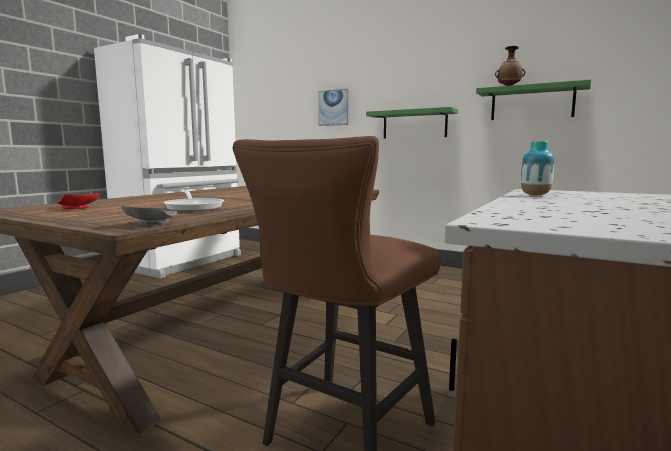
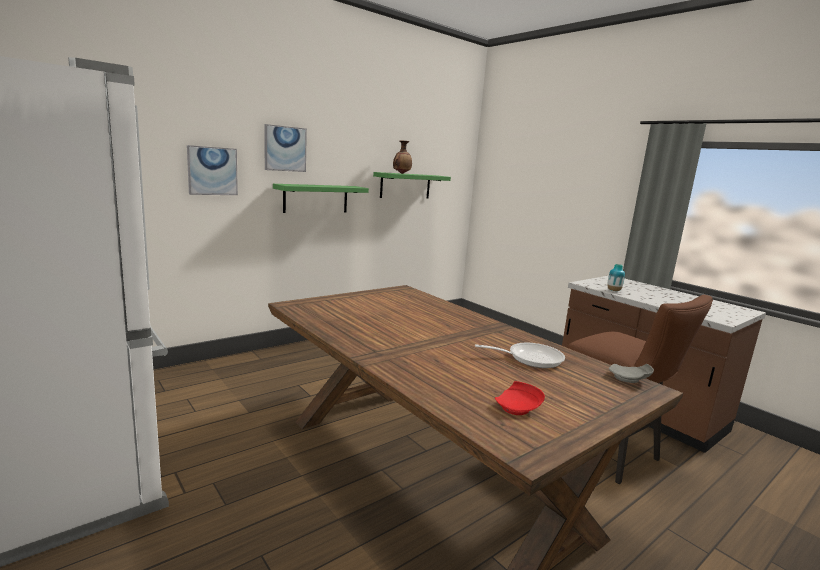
camera: 70 degrees left, 5 degrees up
none -> picture [264,124,307,172]

